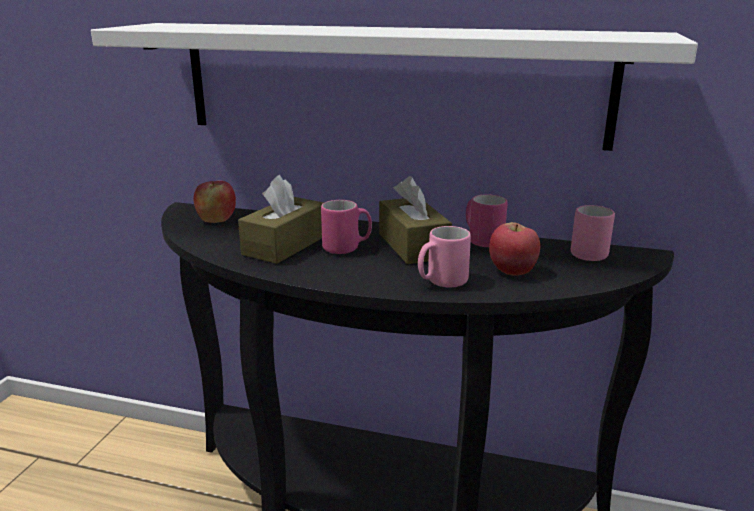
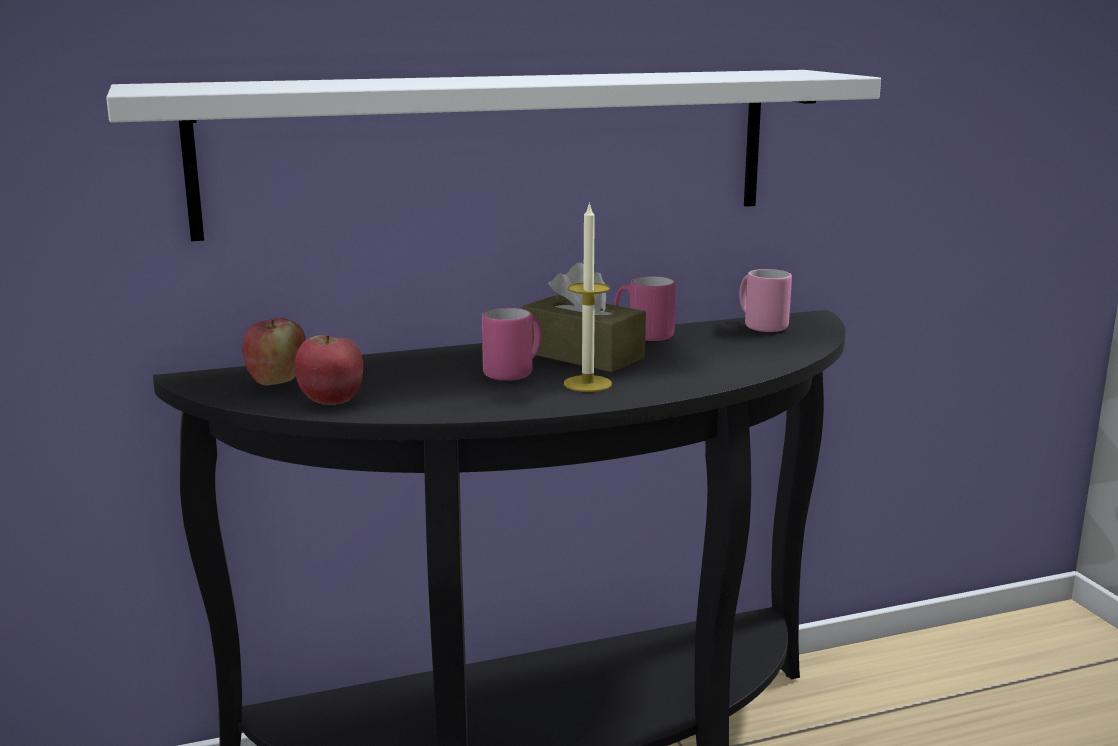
camera: 35 degrees left, 5 degrees down
brown tissue box [238,175,324,264] -> none
pink mug [418,226,471,288] -> none
apple [489,222,540,276] -> apple moved to [295,335,363,405]
none -> candle [564,202,612,392]

